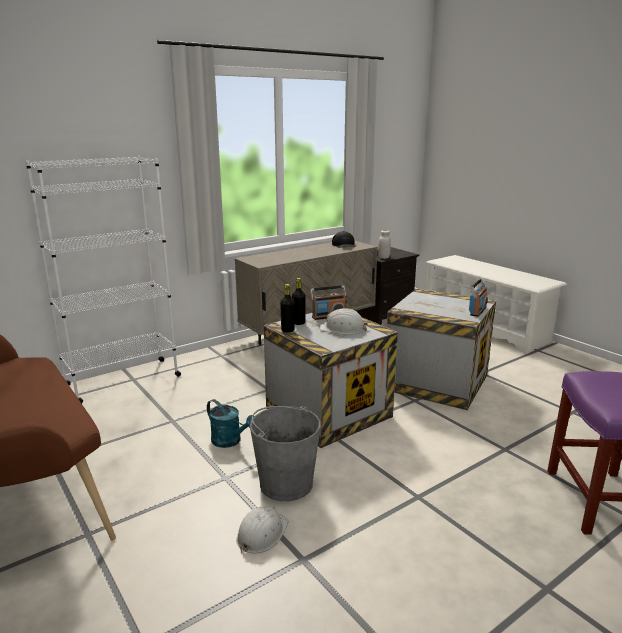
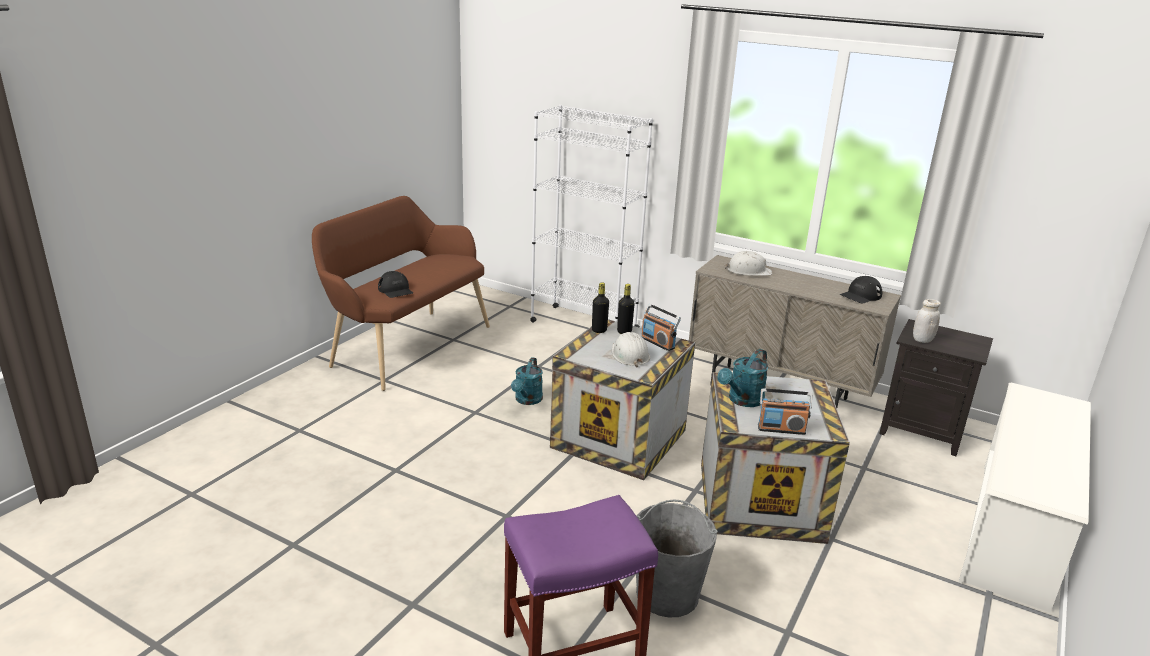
camera: 65 degrees right, 5 degrees up
white hard hat [236,506,289,554] -> white hard hat moved to [725,251,772,276]
grey bucket [250,406,321,501] -> grey bucket moved to [636,500,718,617]
none -> black cap [378,271,413,298]
none -> turquoise watering can [717,349,768,407]

